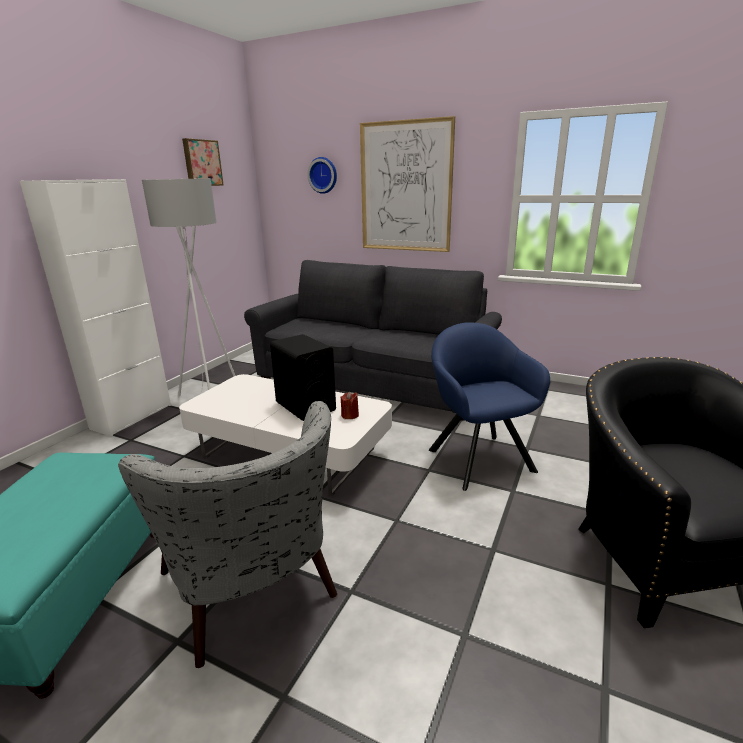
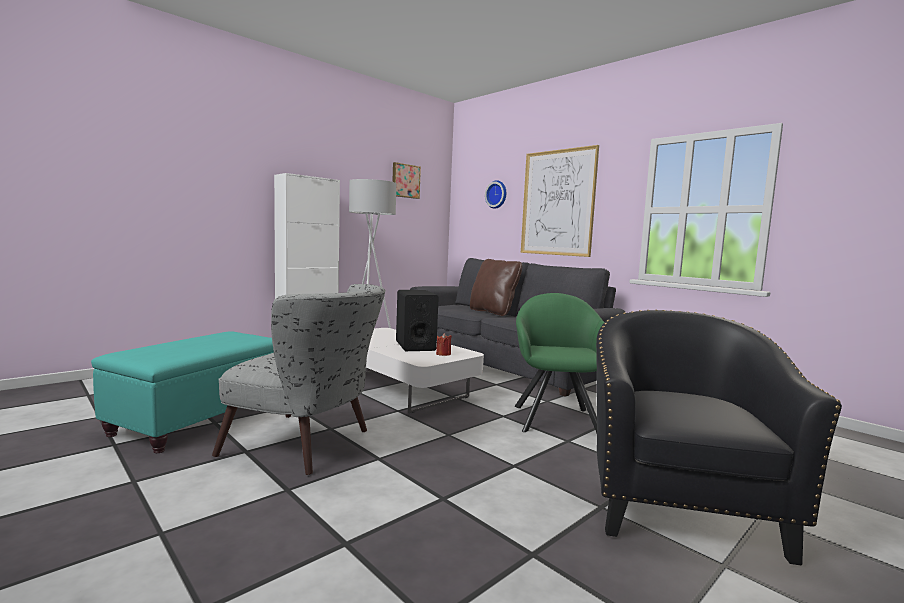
camera: 20 degrees right, 15 degrees down
grey armchair [118,401,337,668] -> grey armchair turned 60 degrees counterclockwise [212,284,386,475]
blue armchair [429,322,550,491] -> green armchair [515,293,605,433]
none -> brown pillow [470,259,522,316]

